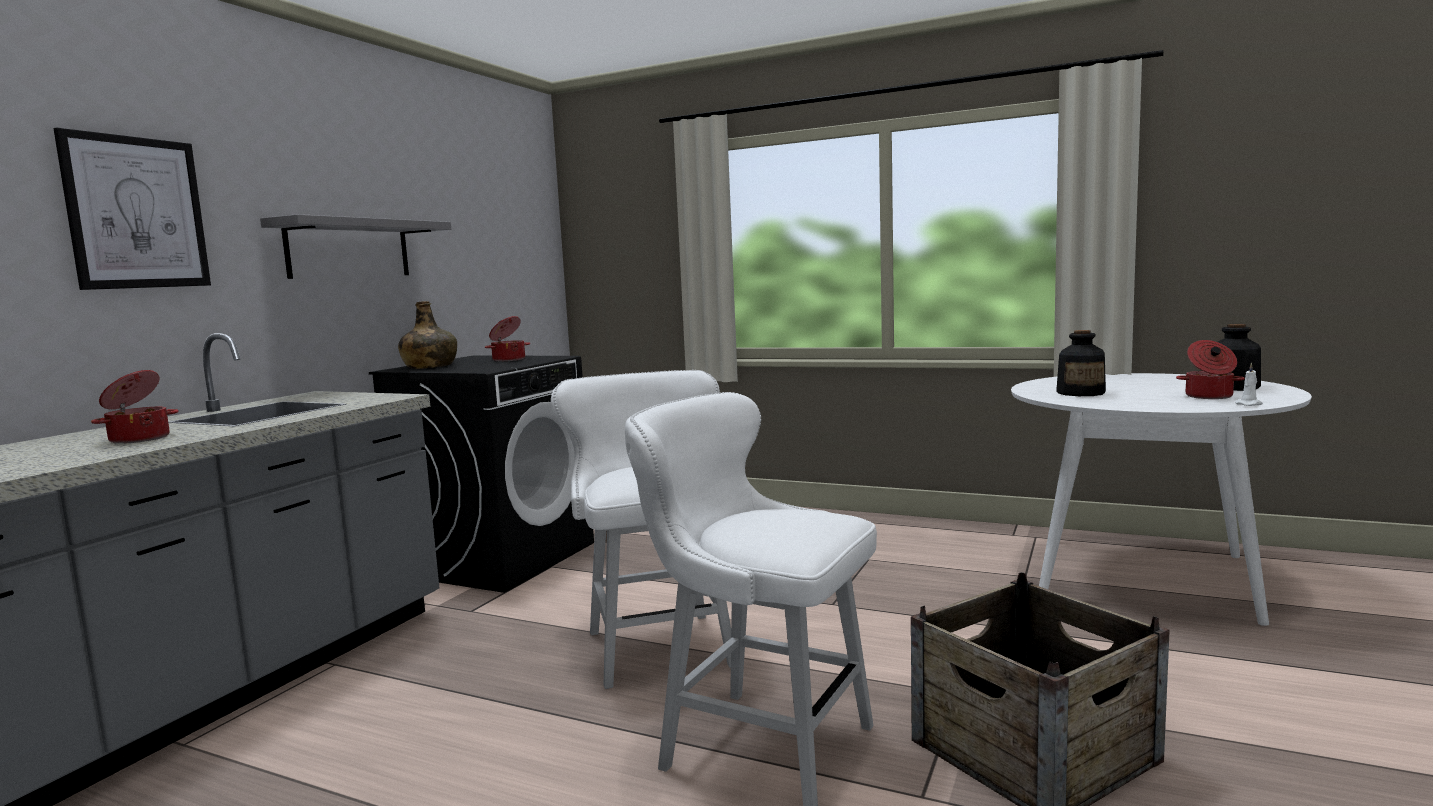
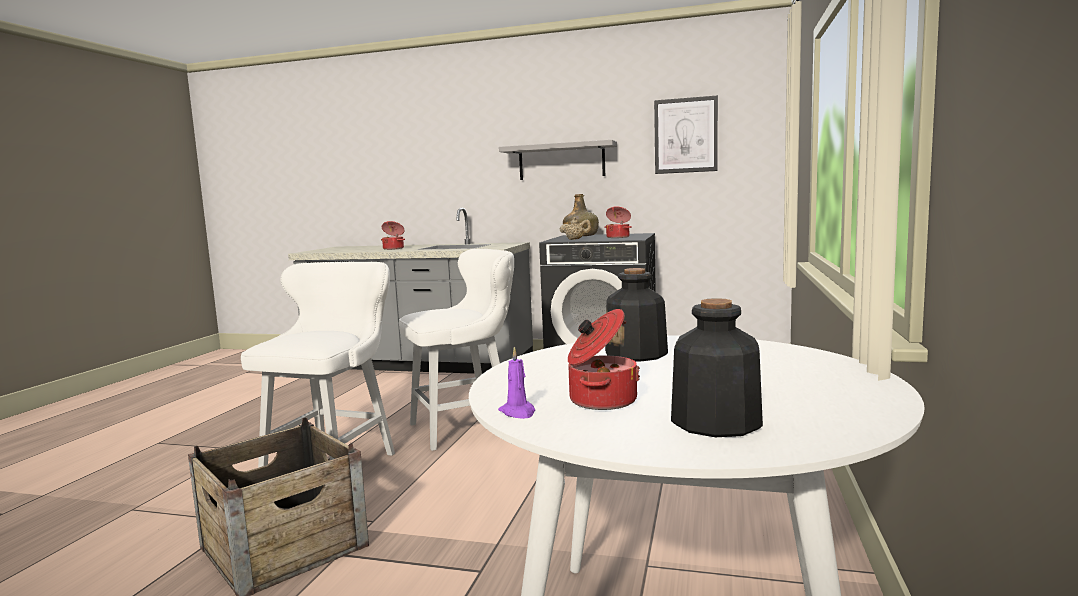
camera: 80 degrees right, 0 degrees up
picture [54,127,211,290] -> picture moved to [654,95,718,174]
white candle [1235,362,1263,406] -> purple candle [498,346,535,419]
none -> beige teapot [560,217,592,240]

